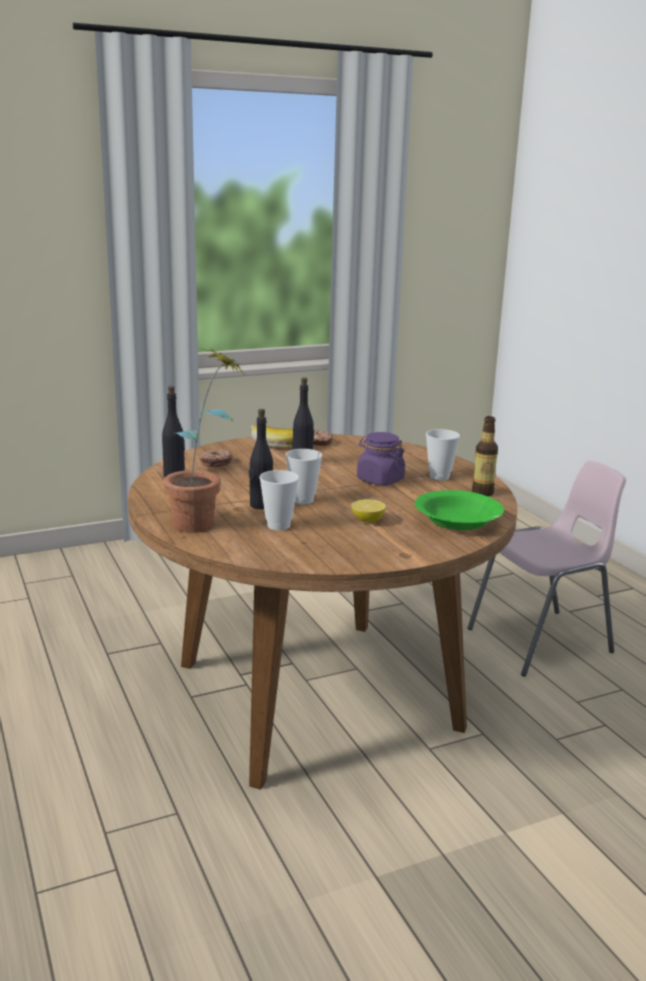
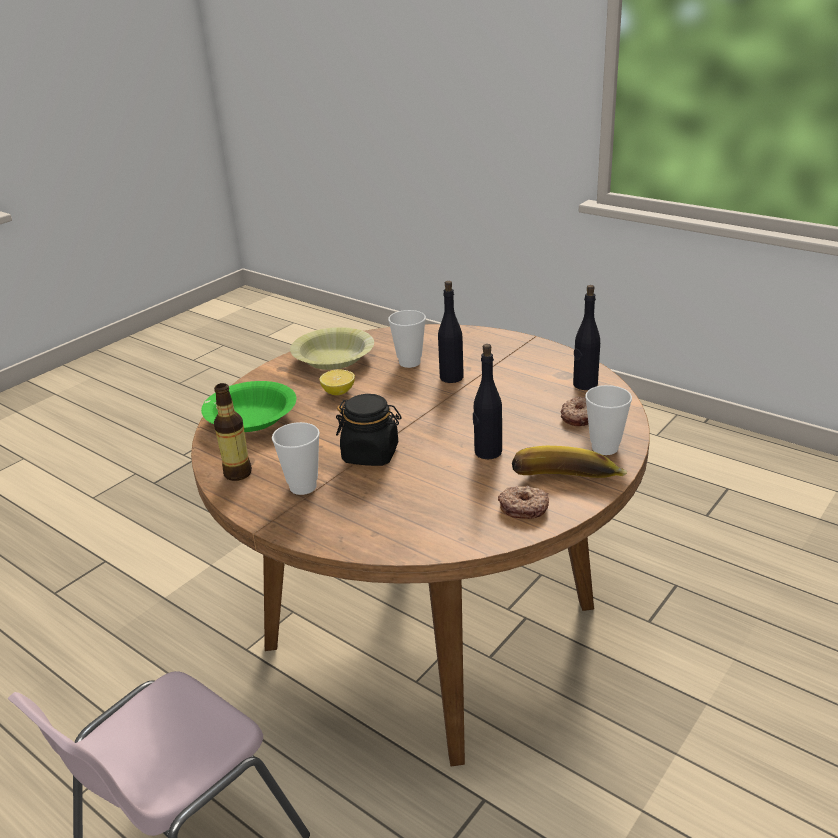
camera: 155 degrees right, 10 degrees up
potted plant [163,349,246,533] -> none
cup [285,449,322,504] -> cup moved to [585,385,632,455]
purple jar [357,432,405,485] -> black jar [336,394,402,466]
none -> yellow bowl [290,327,374,370]

